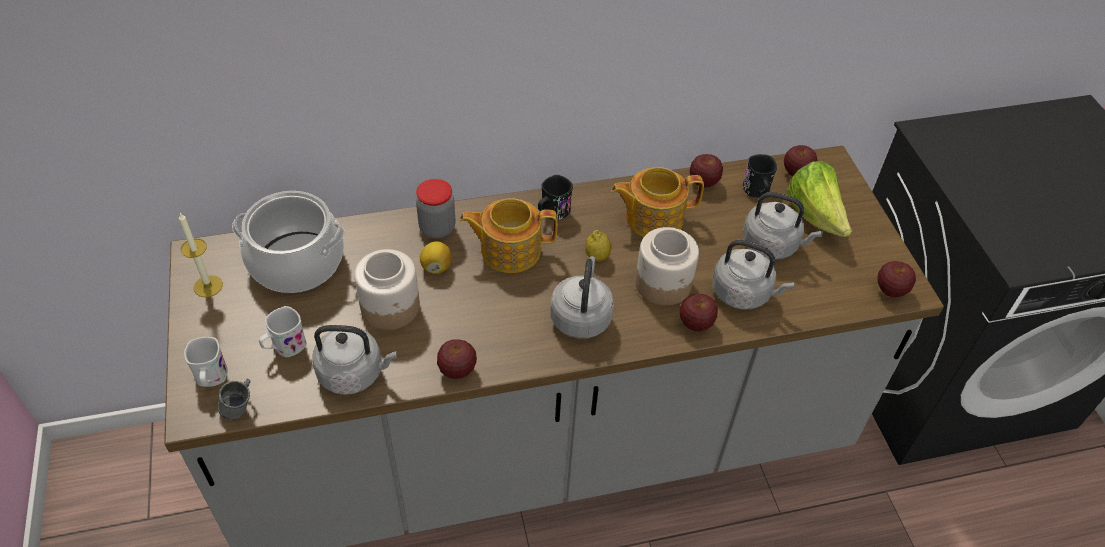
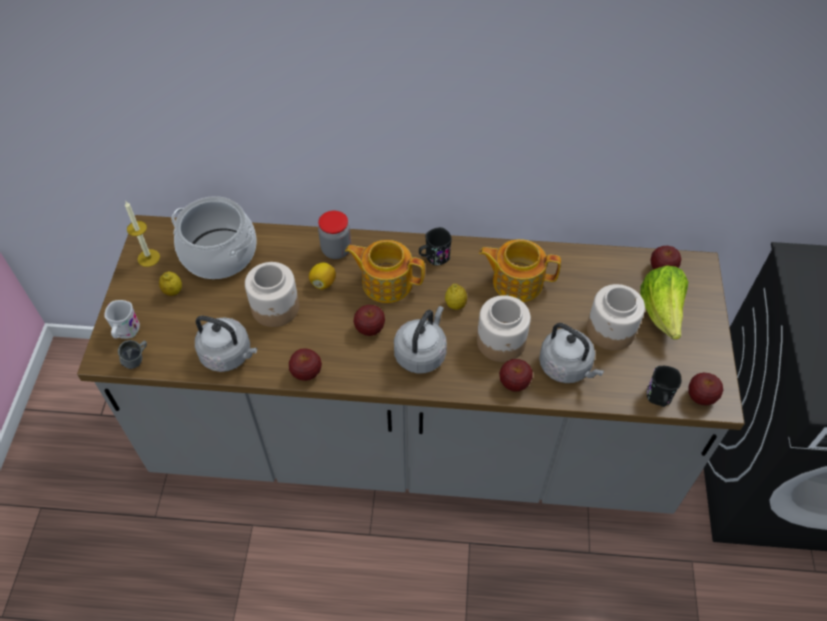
camera: 20 degrees right, 5 degrees up
white mug [259,306,307,357] -> none
apple [690,154,723,188] -> apple moved to [353,305,385,336]
grey kettle [742,192,823,260] -> jar [587,284,645,350]
black mug [743,154,777,197] -> black mug moved to [646,366,681,407]
none -> lemon [159,271,182,296]

